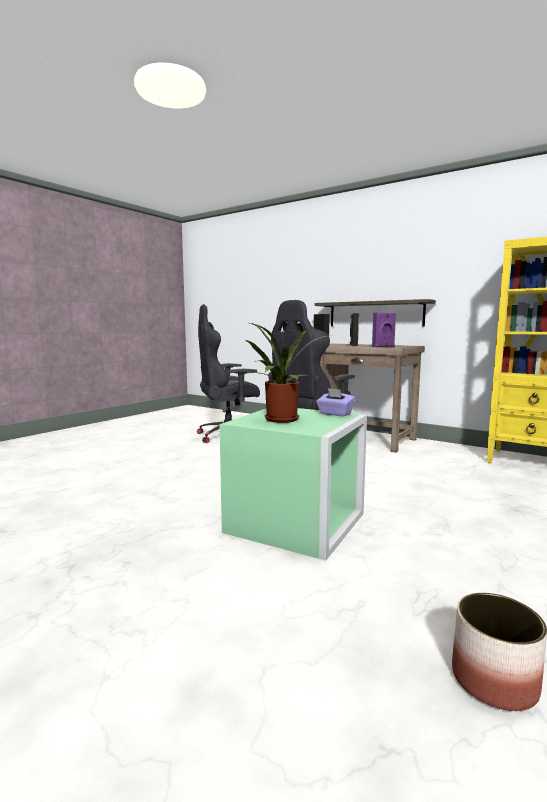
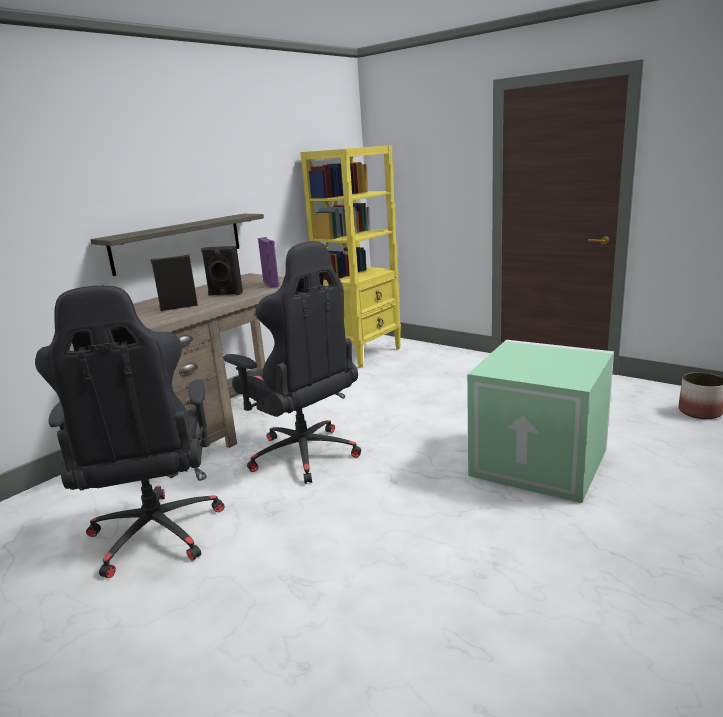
camera: 85 degrees left, 10 degrees up
potted plant [241,322,327,423] -> none
purple tissue box [317,388,355,416] -> none

